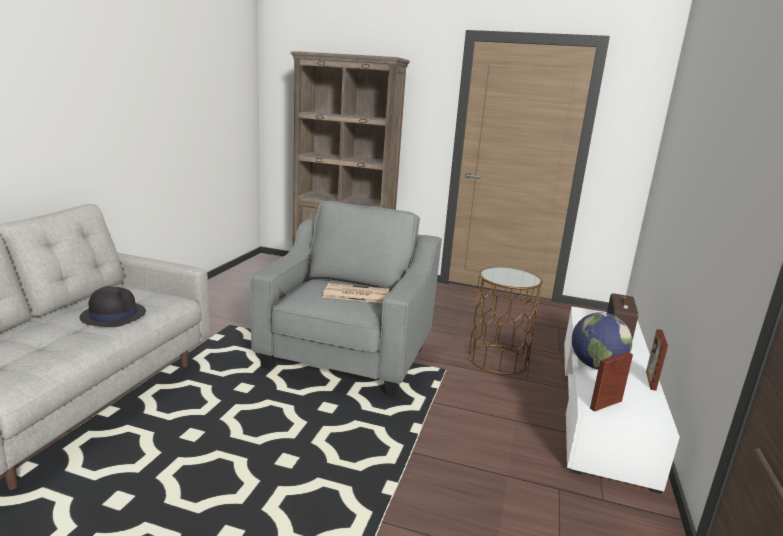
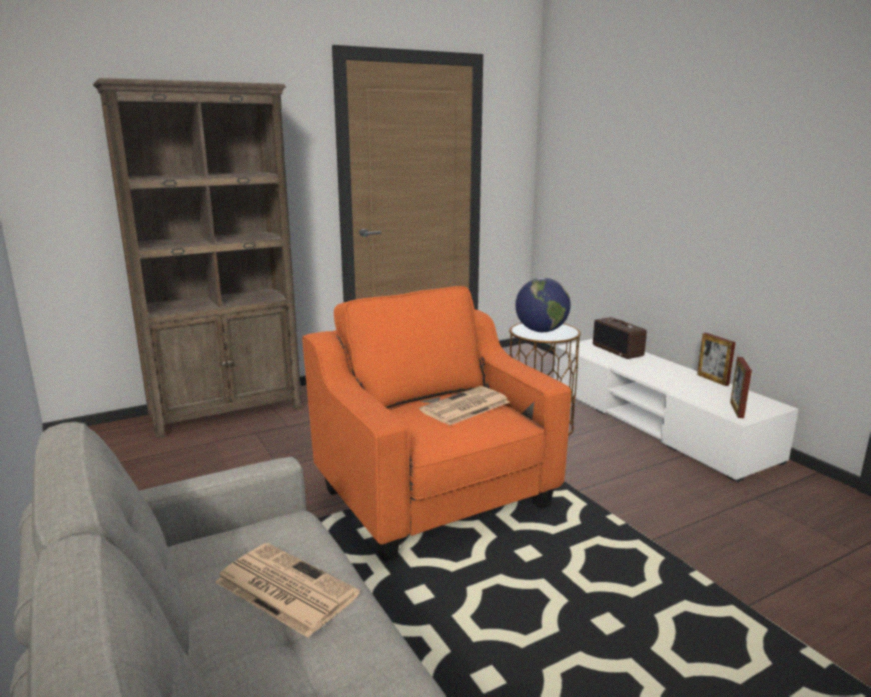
camera: 45 degrees left, 0 degrees up
black hat [79,286,146,327] -> newspaper [215,543,360,637]
grey armchair [250,201,442,397] -> orange armchair [302,286,571,562]
globe [572,312,632,369] -> globe moved to [515,278,571,332]

